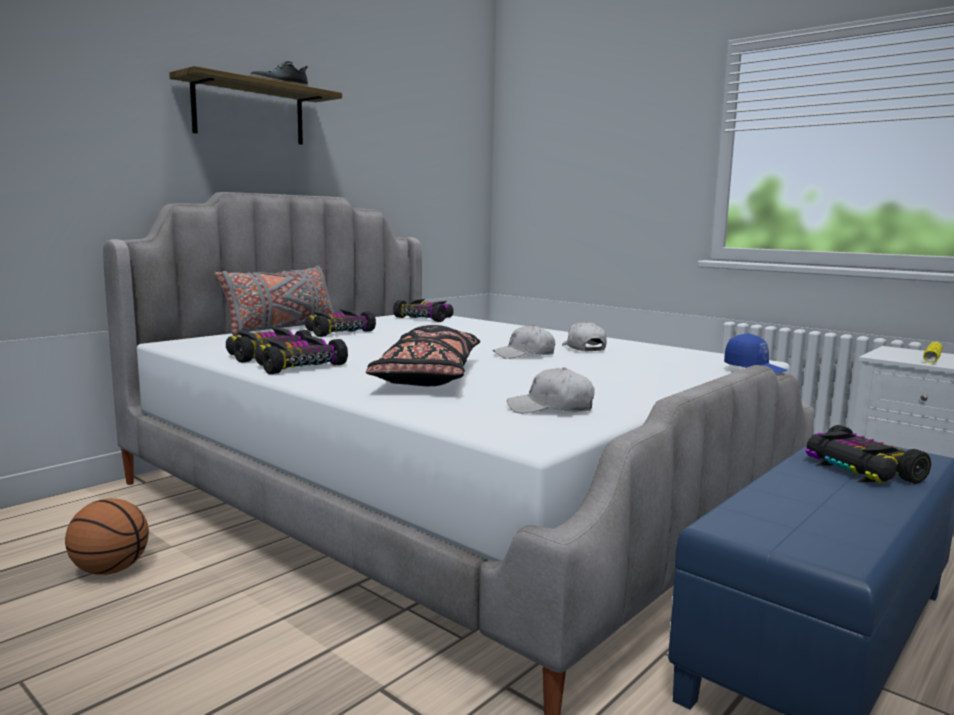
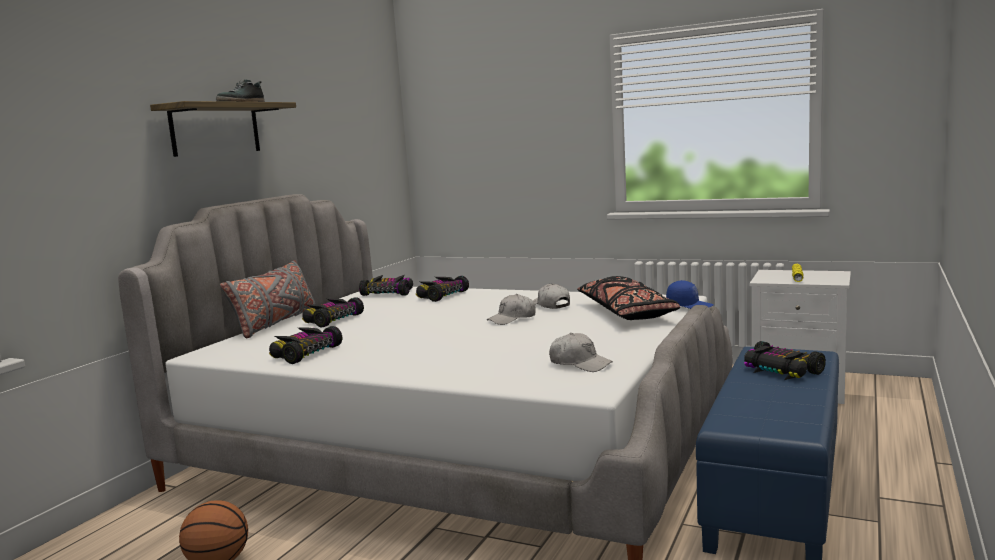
camera: 15 degrees left, 0 degrees up
toy car [255,335,348,374] -> toy car moved to [416,276,469,302]
black pillow [366,325,480,386] -> black pillow moved to [577,276,680,320]
white cap [507,367,595,414] -> white cap turned 135 degrees counterclockwise [549,333,613,372]

